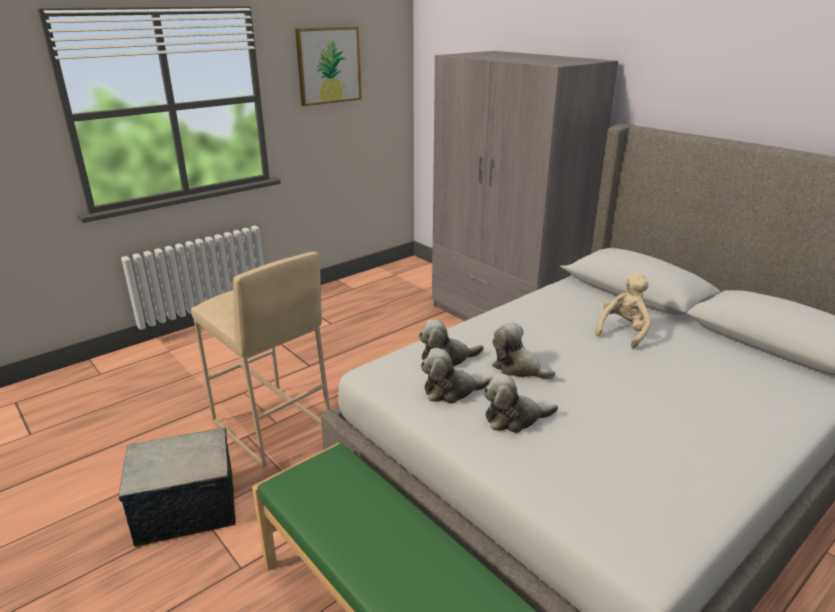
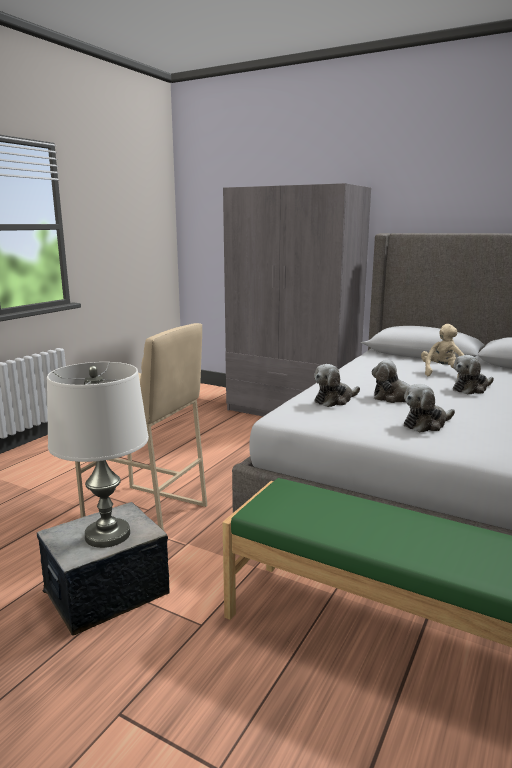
camera: 20 degrees left, 10 degrees down
picture [295,26,362,106] -> none
plush toy [420,348,491,403] -> plush toy moved to [453,355,494,395]
none -> white table lamp [47,362,149,548]

